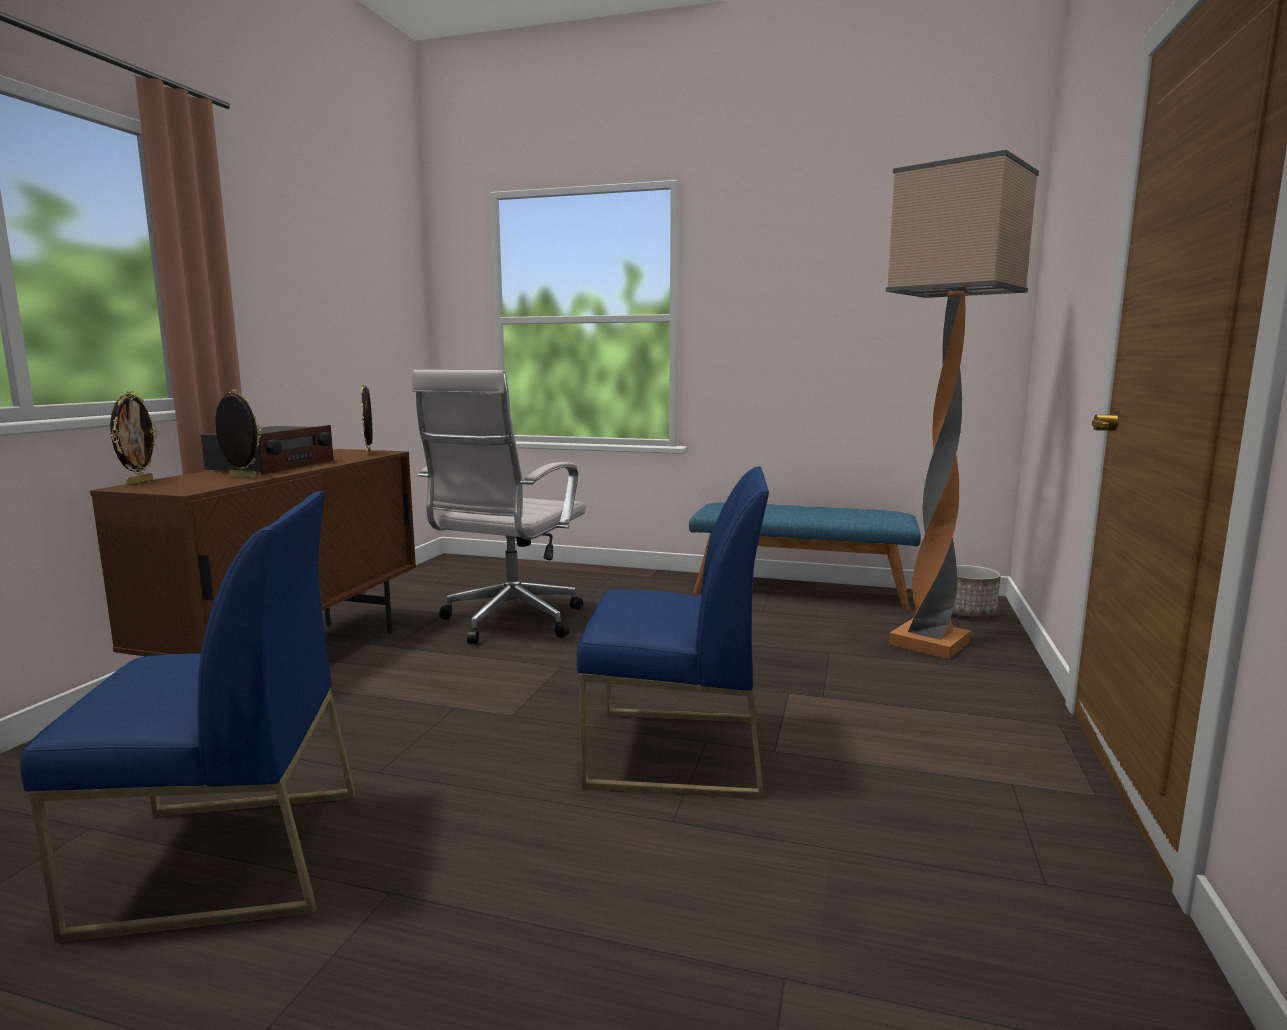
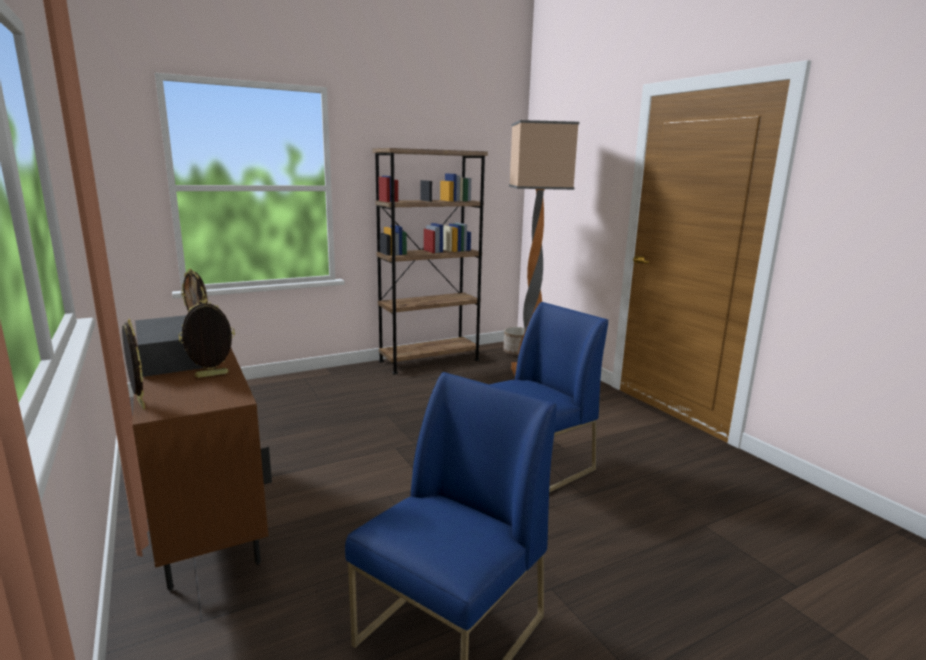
camera: 45 degrees left, 5 degrees up
white office chair [412,370,586,645] -> none
blue bench [689,503,921,611] -> brown bookcase [373,148,488,375]

